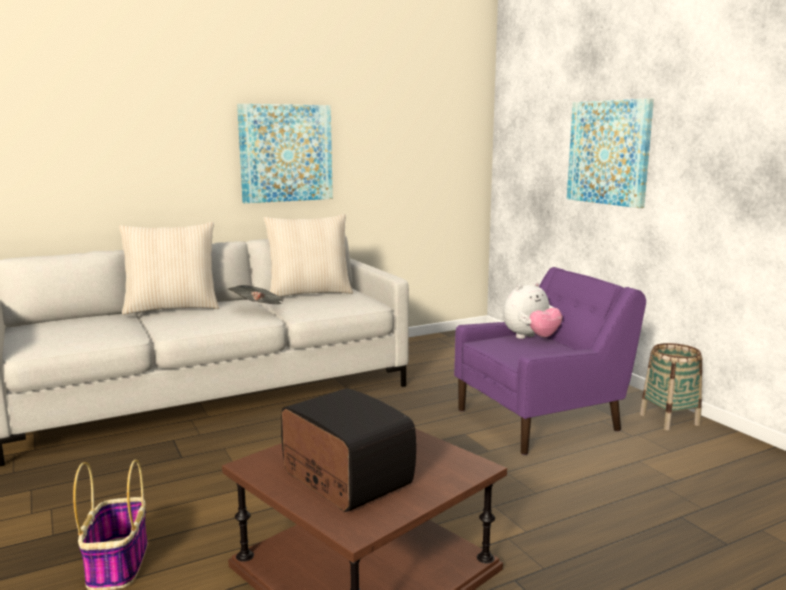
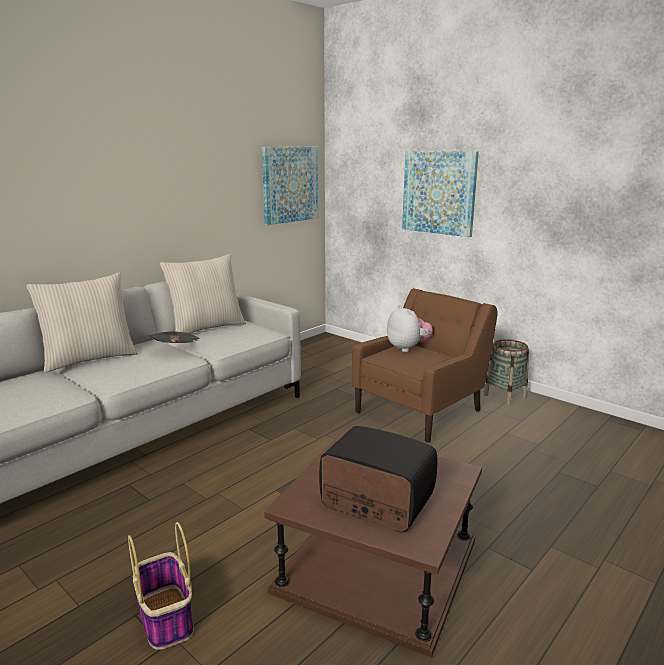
camera: 20 degrees left, 5 degrees up
picture [237,104,333,203] -> picture moved to [262,147,318,225]
purple armchair [454,267,646,455] -> brown armchair [352,288,498,443]
plush toy [503,282,563,339] -> plush toy turned 60 degrees counterclockwise [387,305,433,352]

